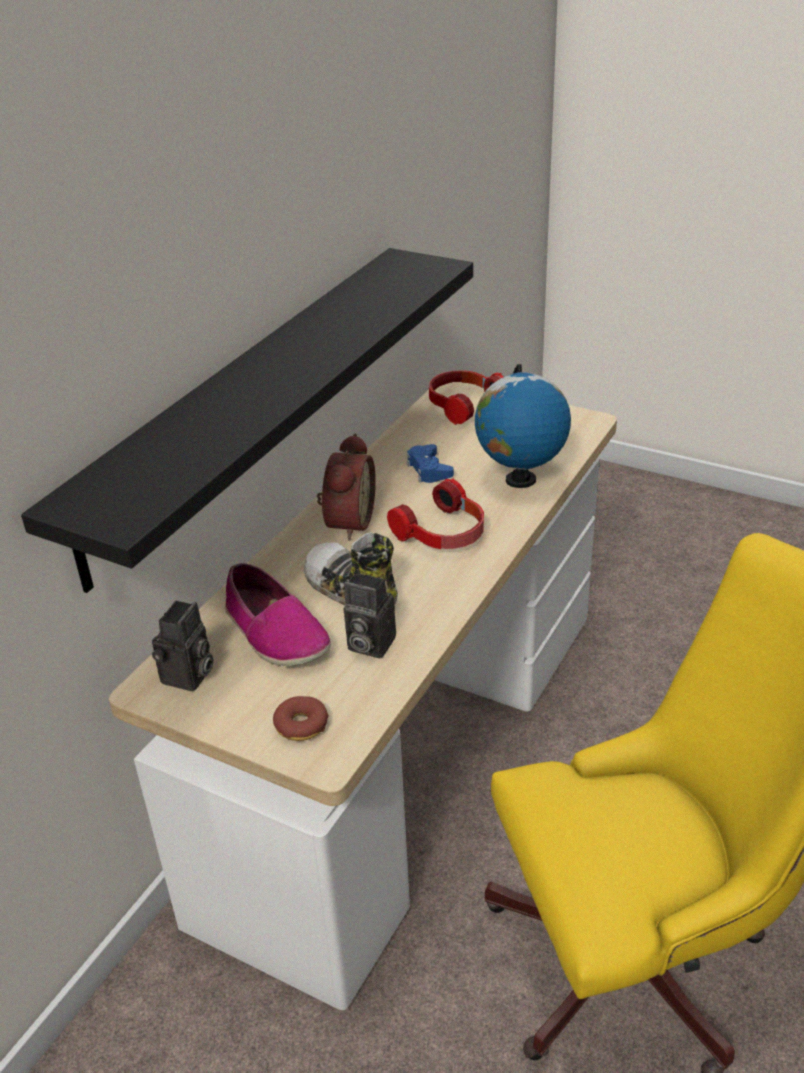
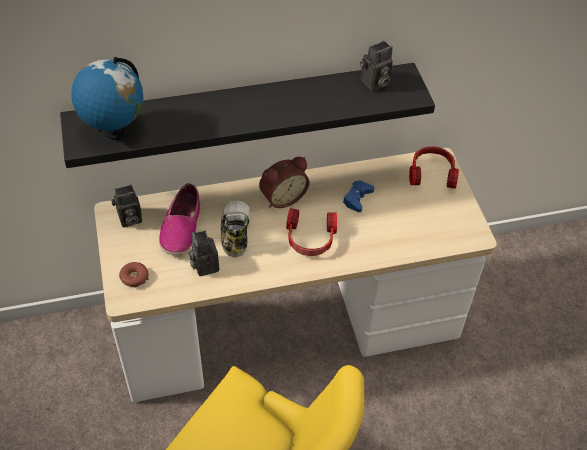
camera: 45 degrees right, 15 degrees up
globe [475,364,571,488] -> globe moved to [71,57,143,140]
none -> camera [360,41,393,91]

